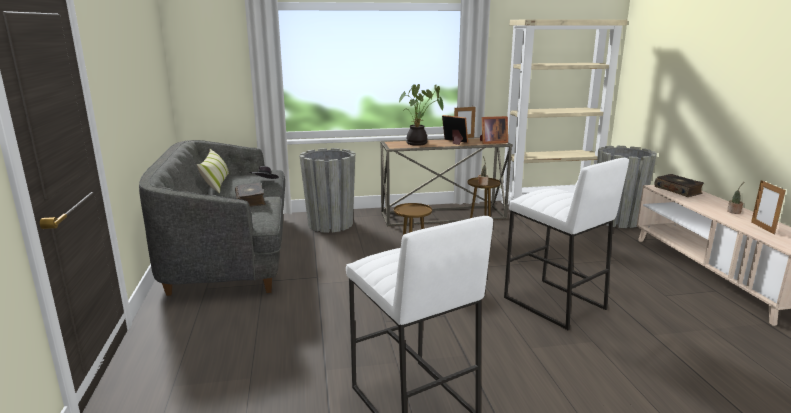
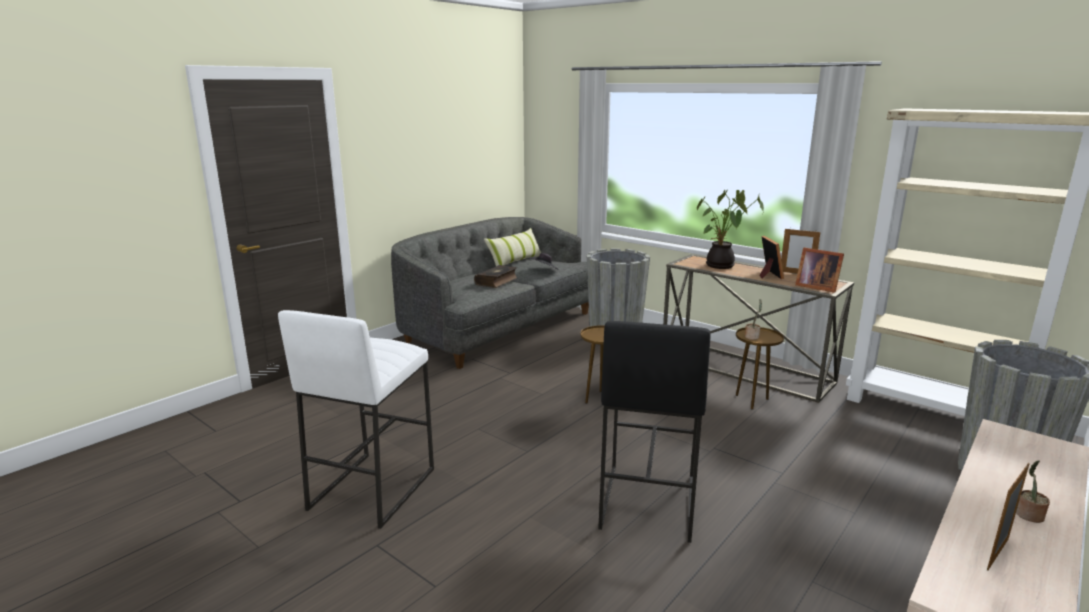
camera: 50 degrees right, 0 degrees up
white stool [504,158,629,330] -> black stool [598,321,710,543]
book [654,174,704,197] -> none

